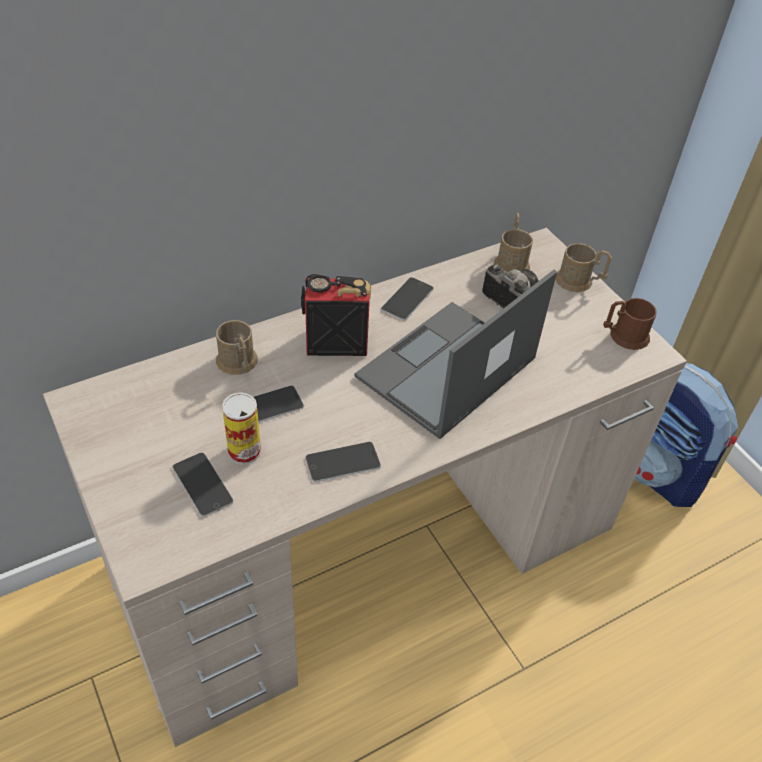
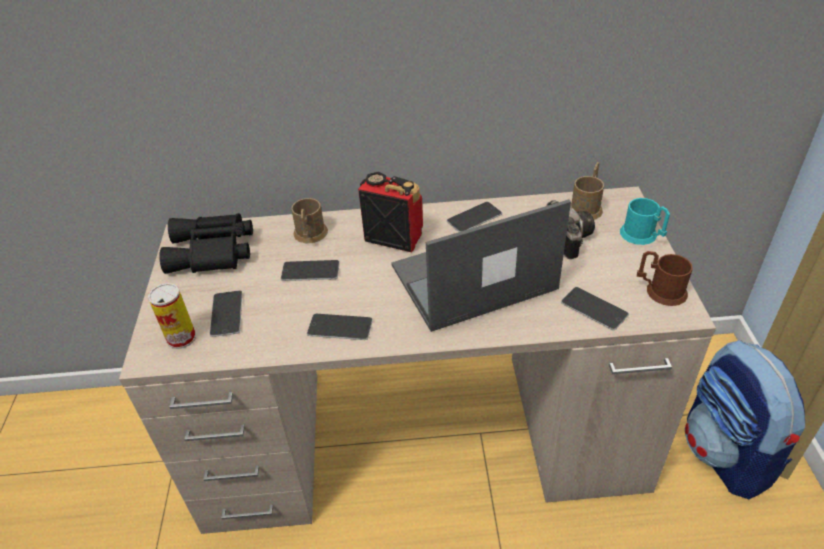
camera: 30 degrees right, 5 degrees down
can [222,392,261,465] -> can moved to [148,283,196,349]
brown mug [555,243,612,292] -> turquoise mug [620,198,670,245]
none -> black binoculars [159,213,253,274]
none -> phone [561,287,629,330]

